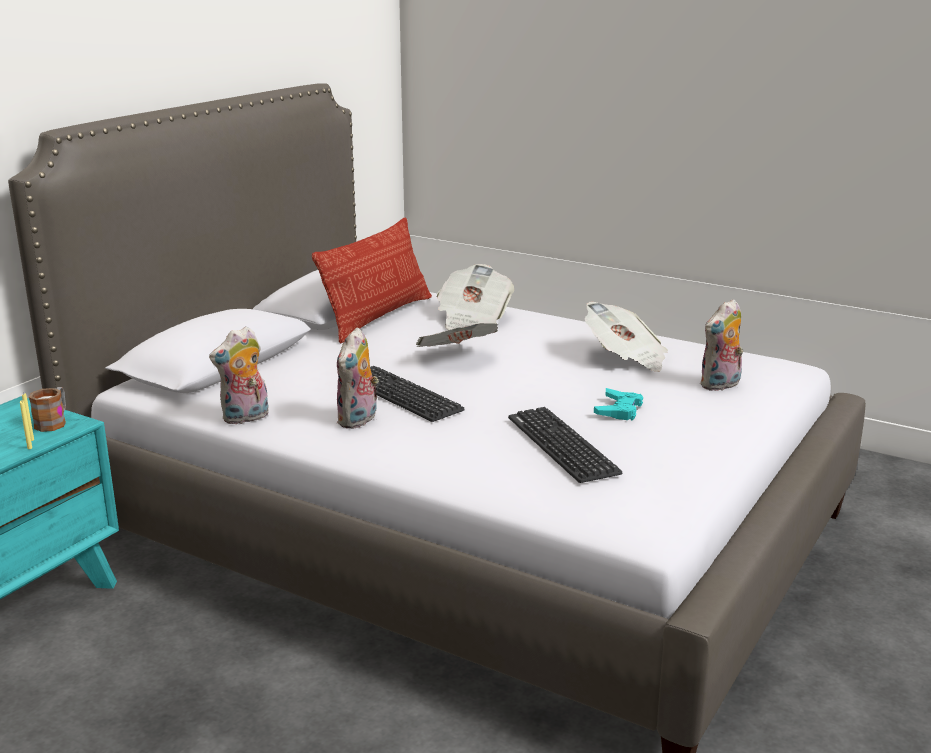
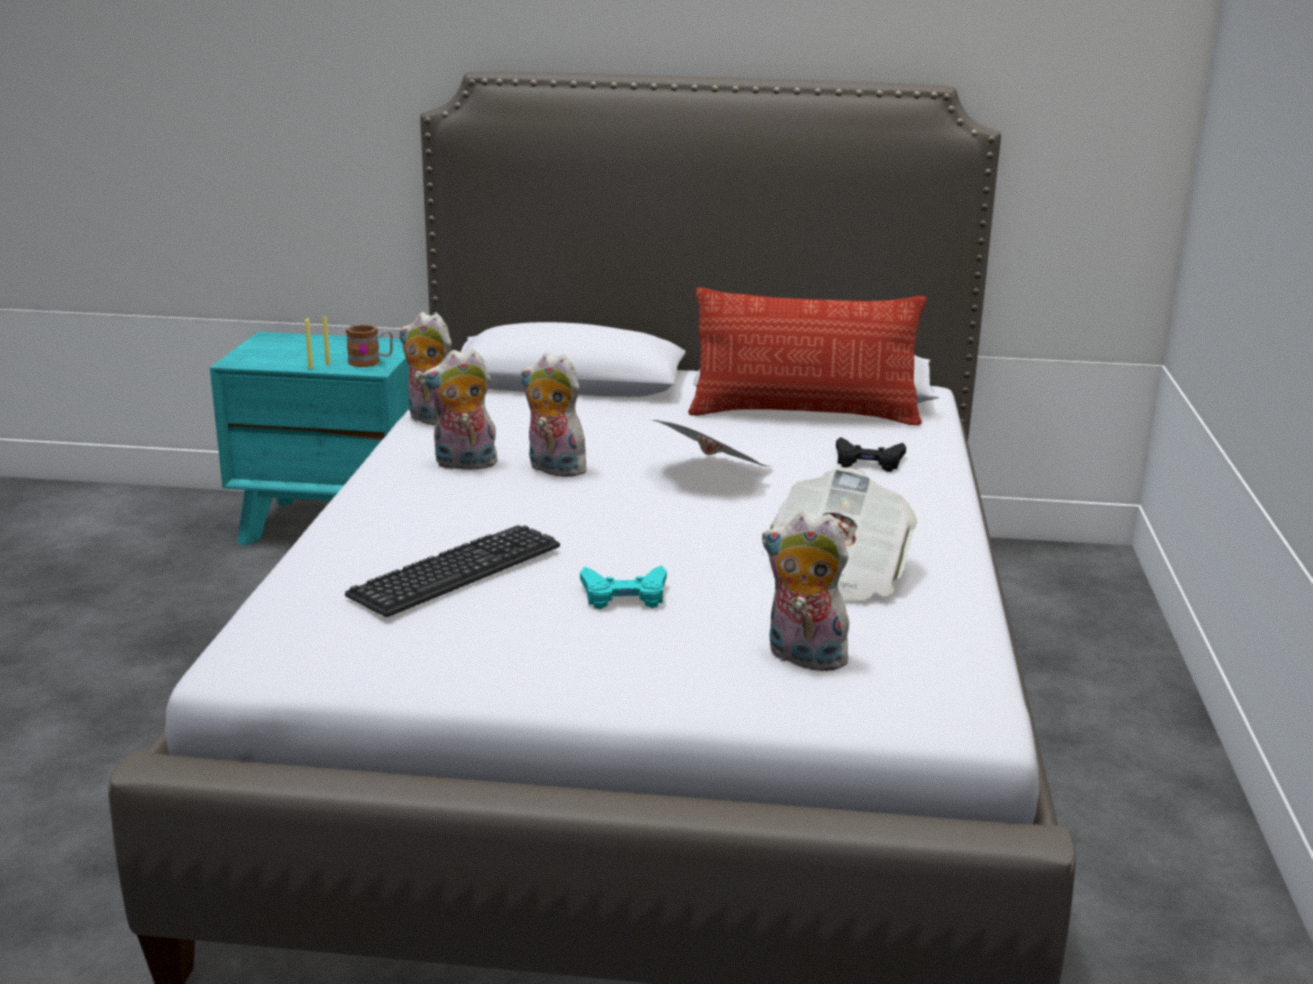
camera: 65 degrees right, 0 degrees up
keyboard [370,366,465,422] -> plush toy [521,352,593,477]
newspaper [437,264,514,330] -> black game controller [836,437,906,472]

